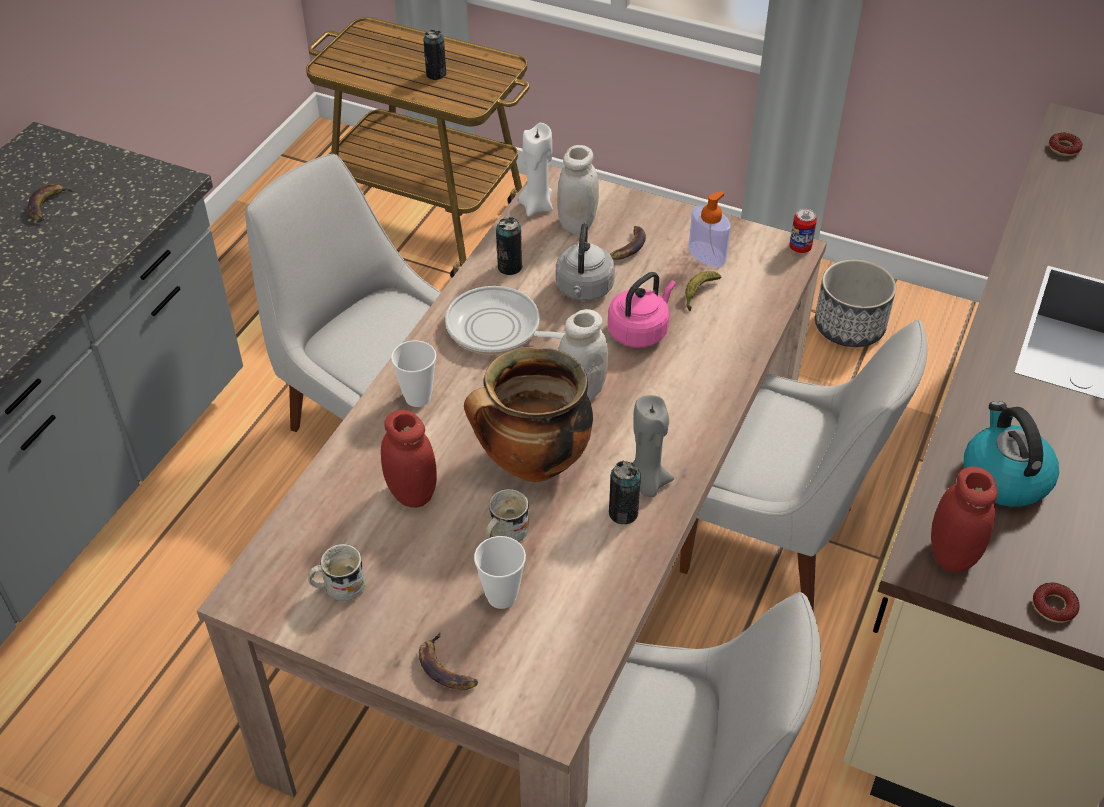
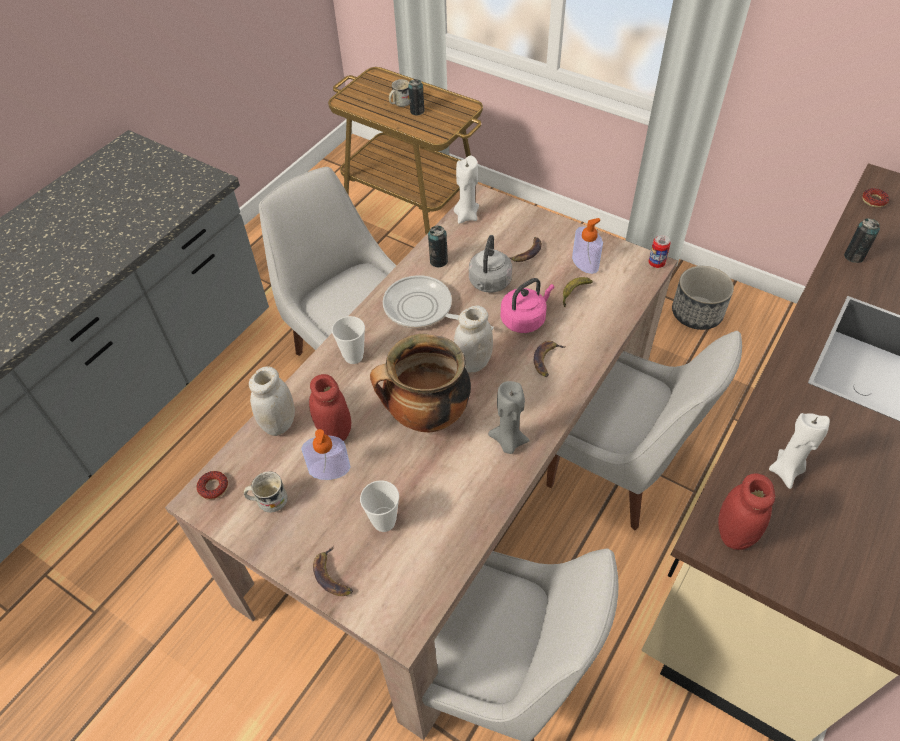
camera: 10 degrees right, 5 degrees up
banana [28,184,76,221] -> banana moved to [534,341,566,377]
white mug [485,489,529,542] -> white mug moved to [389,79,410,107]
white jar [557,145,599,234] -> white jar moved to [249,366,295,436]
can [609,460,641,524] -> can moved to [844,218,880,263]
kettle [964,401,1059,507] -> white candle [769,413,830,489]
donut [1033,583,1080,623] -> donut moved to [197,471,228,500]
none -> soap dispenser [301,429,351,480]

